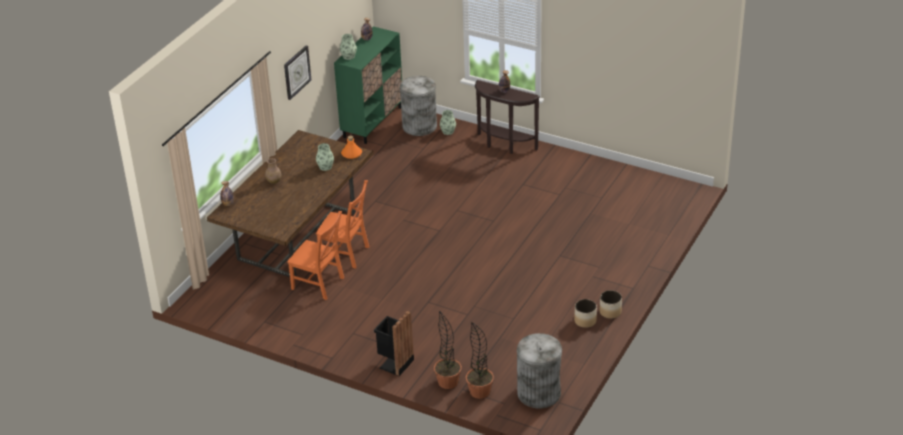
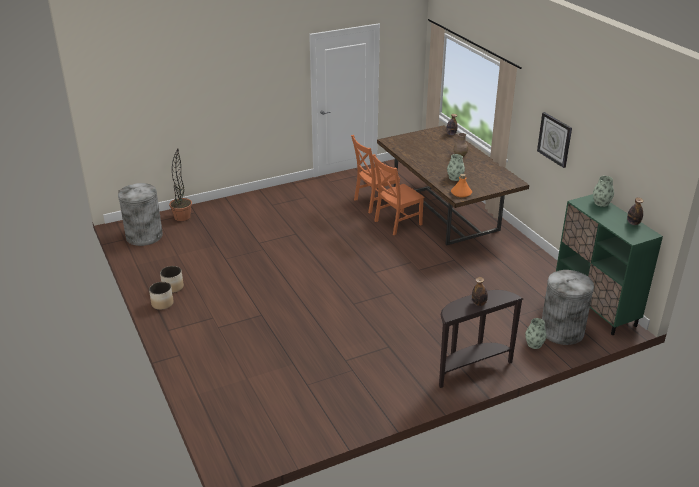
camera: 125 degrees right, 5 degrees down
black trash can [374,310,414,376] -> none
potted plant [434,310,462,389] -> none

